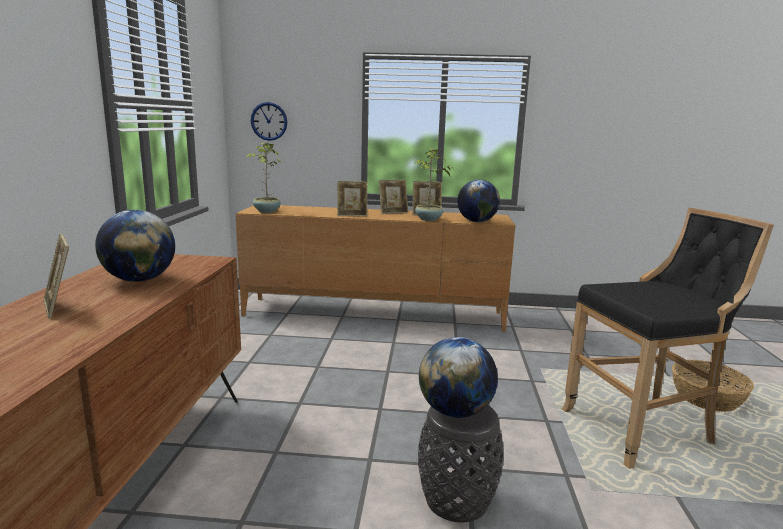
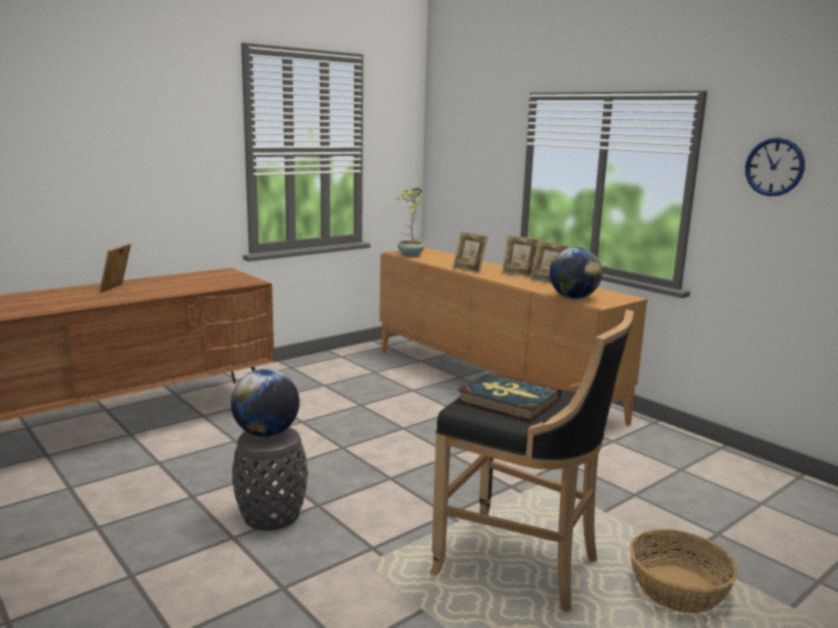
camera: 45 degrees right, 0 degrees up
globe [95,210,175,282] -> none
wall clock [251,102,287,141] -> wall clock moved to [745,138,805,196]
potted plant [414,149,453,221] -> none
none -> book [457,372,561,422]

